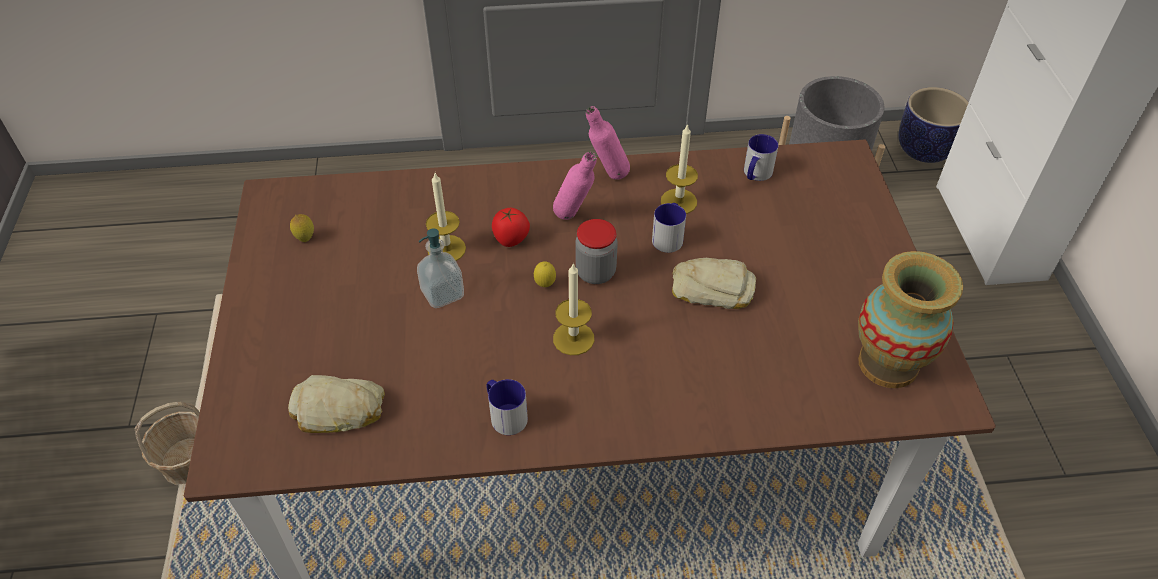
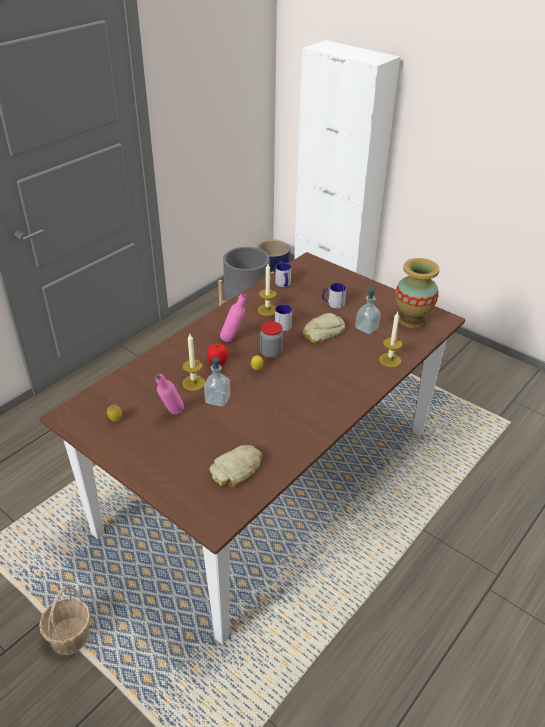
camera: 45 degrees left, 10 degrees down
mug [486,379,528,435] -> mug moved to [322,283,346,309]
candle [553,263,594,355] -> candle moved to [379,312,402,367]
pink bottle [586,106,630,180] -> pink bottle moved to [155,374,184,415]
none -> soap dispenser [355,288,381,334]

